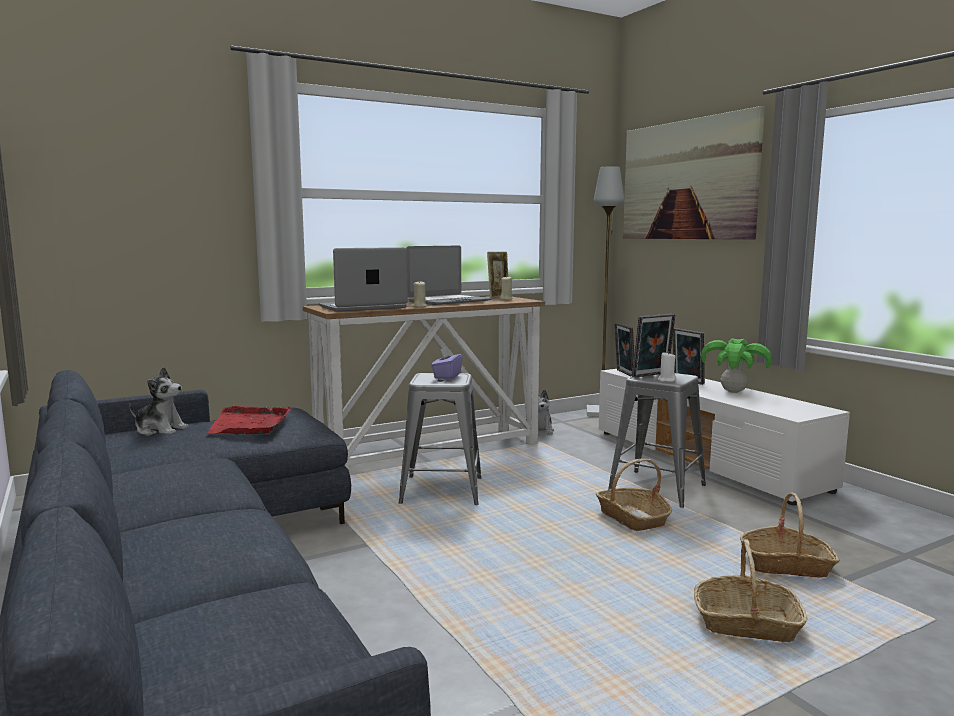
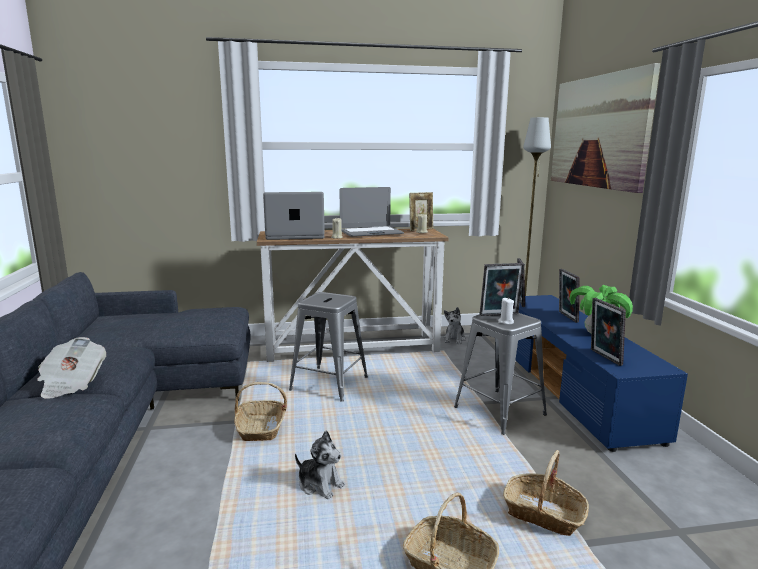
camera: 20 degrees right, 5 degrees up
plush toy [129,367,189,436] -> plush toy moved to [295,431,345,499]
red tray [207,406,291,435] -> none
purple tissue box [431,347,463,379] -> none
basket [596,459,672,531] -> basket moved to [234,382,287,441]
white tv stand [599,369,850,505] -> blue tv stand [515,295,688,452]
none -> newspaper [37,337,106,399]
none -> picture frame [591,298,626,366]

